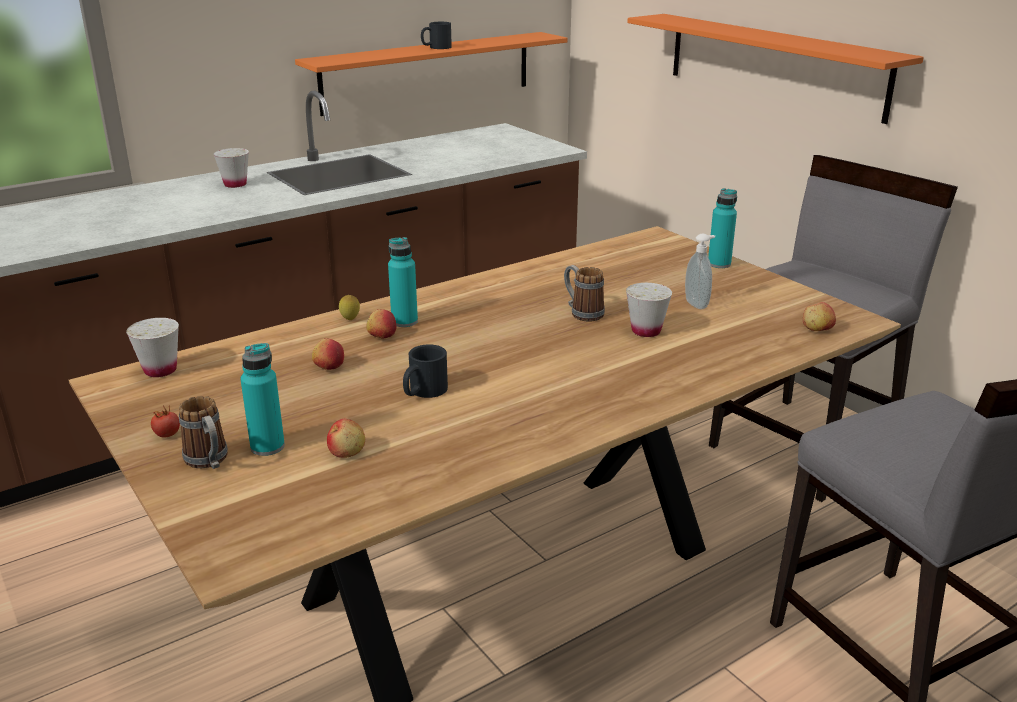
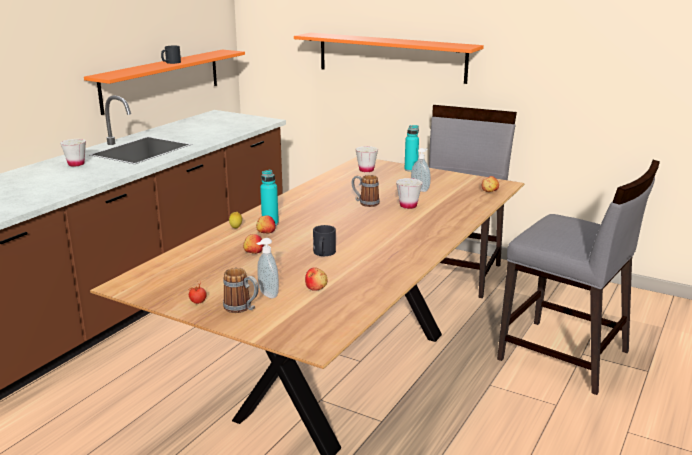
camera: 25 degrees left, 5 degrees down
white cup [126,318,179,377] -> white cup moved to [355,146,378,172]
turquoise bottle [240,343,285,456] -> soap dispenser [256,238,279,298]

